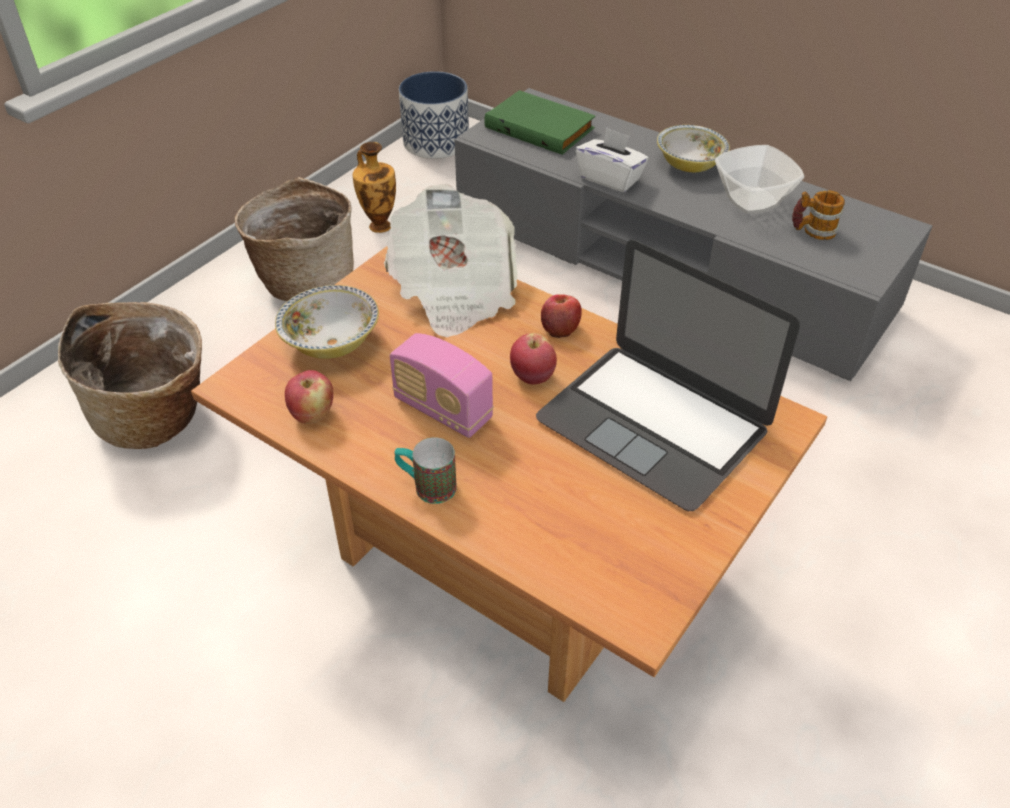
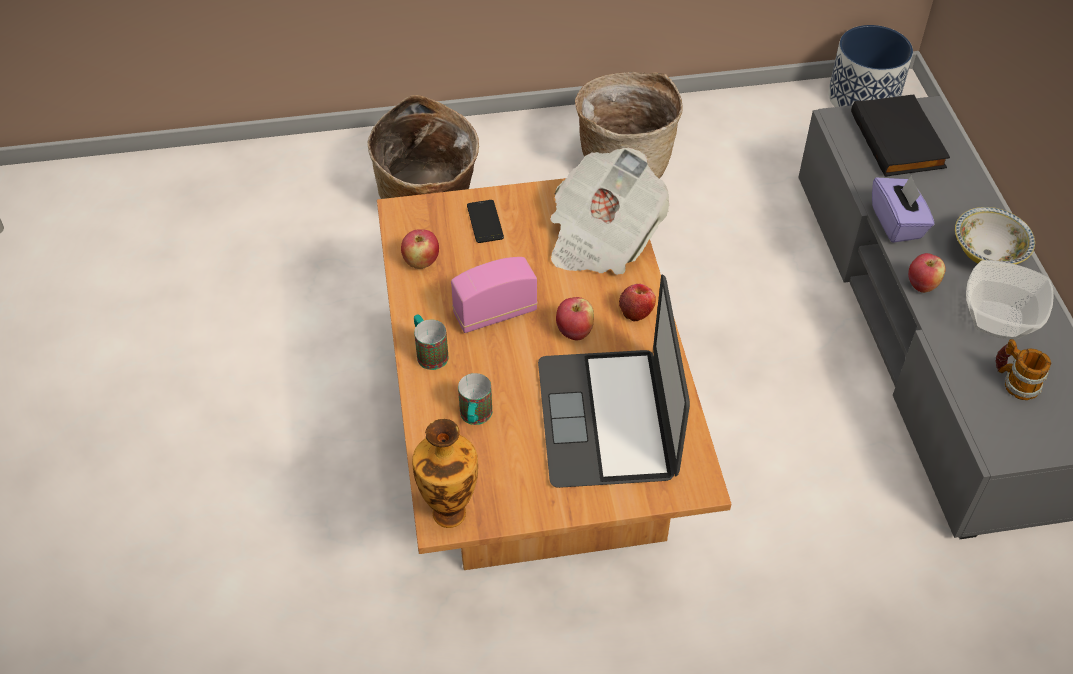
camera: 45 degrees right, 5 degrees up
bowl [275,285,379,359] -> phone [467,200,504,243]
vase [353,142,396,233] -> vase moved to [412,419,478,528]
radio [390,333,494,438] -> radio turned 75 degrees clockwise [451,257,538,333]
green book [484,90,595,155] -> black book [851,94,950,177]
white tissue box [576,127,649,192] -> purple tissue box [872,175,935,243]
none -> mug [458,373,492,425]
none -> apple [908,253,946,293]

